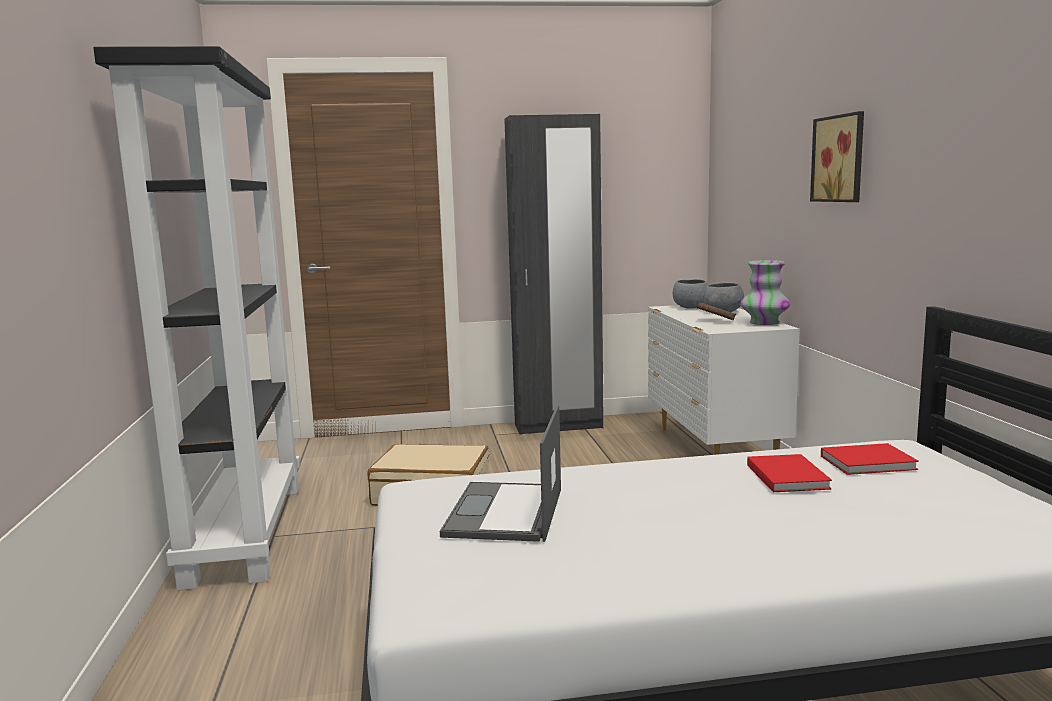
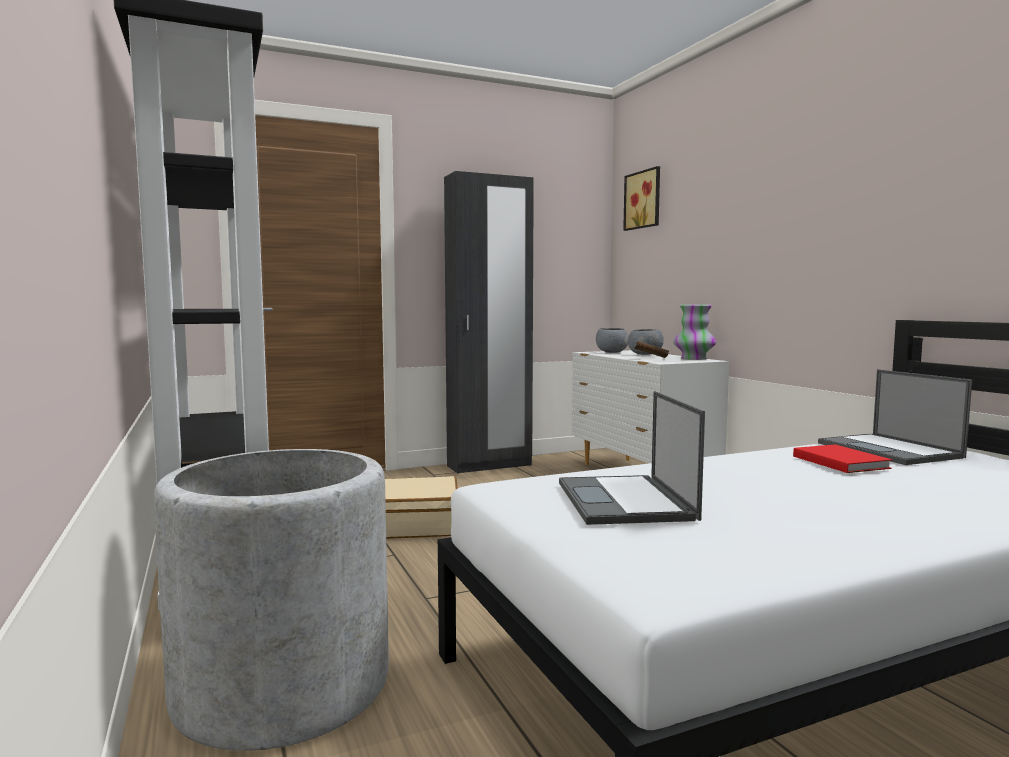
camera: 15 degrees left, 5 degrees down
picture [810,111,864,202] -> picture moved to [623,166,660,231]
red book [821,443,919,475] -> laptop [818,369,972,465]
none -> grey planter [153,449,389,751]

